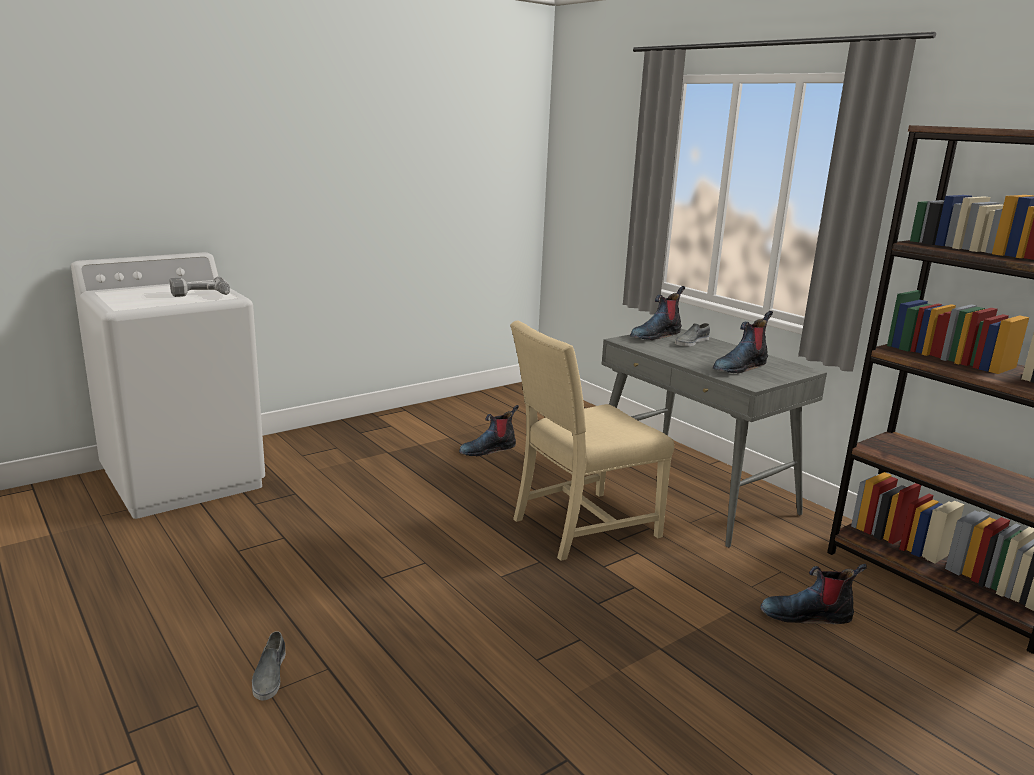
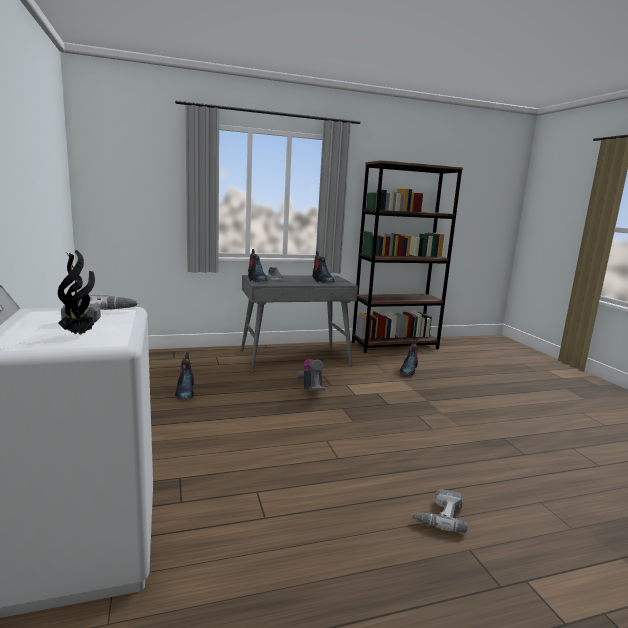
camera: 70 degrees left, 5 degrees down
grey shoe [252,631,286,700] -> power drill [411,489,467,533]
beige chair [510,321,674,561] -> vacuum cleaner [298,359,325,391]
none -> potted plant [58,250,95,335]

